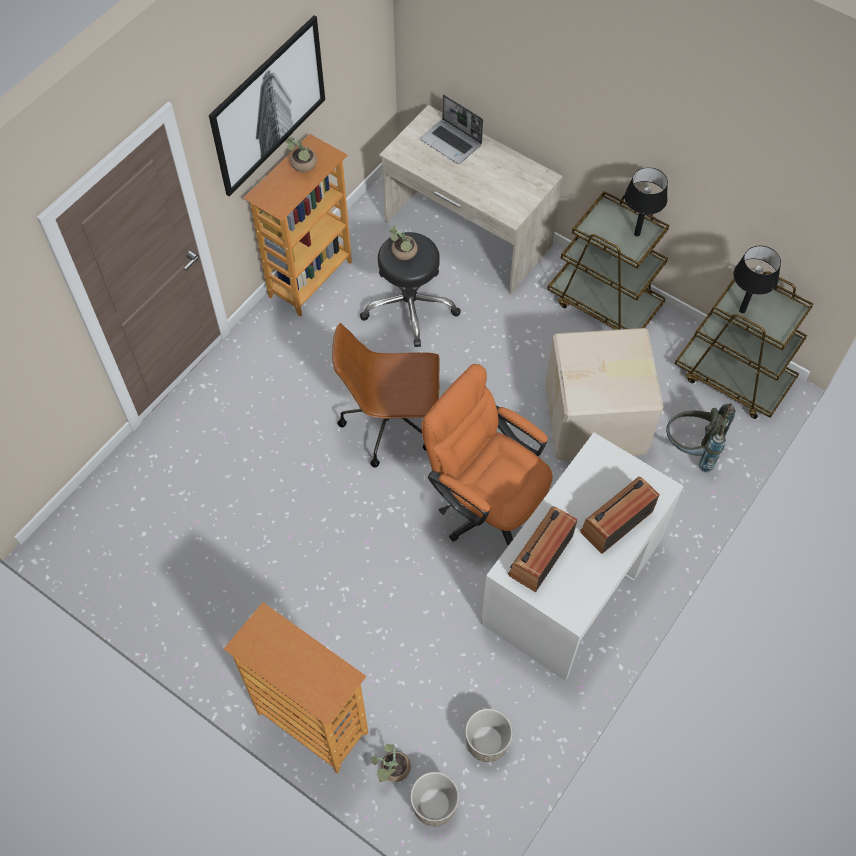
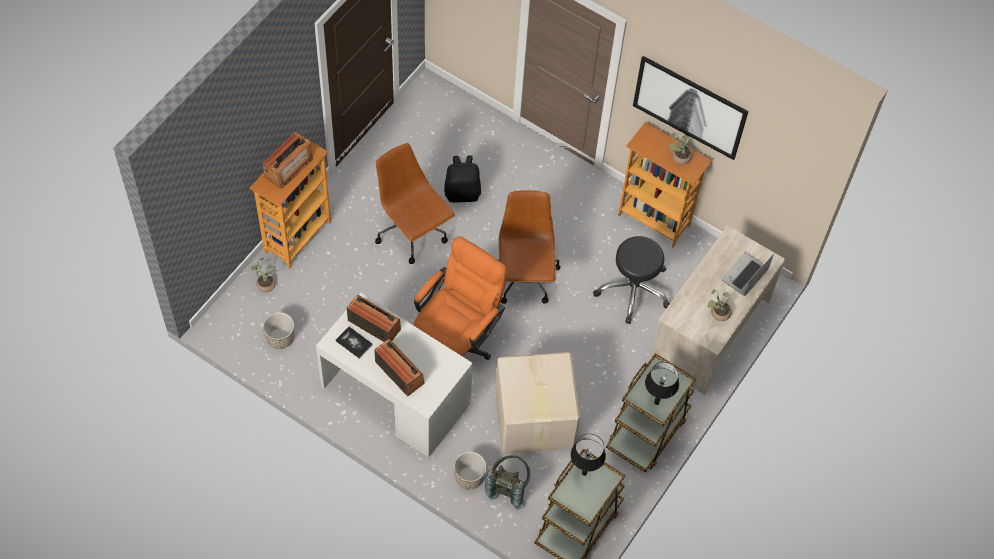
camera: 85 degrees right, 0 degrees up
potted plant [389,225,418,260] -> potted plant moved to [707,289,732,321]
planter [410,772,459,826] -> planter moved to [454,452,486,490]
none -> radio [262,132,313,189]
none -> book [335,326,373,359]
none -> brown office chair [375,143,455,264]
none -> black backpack [444,155,481,203]

